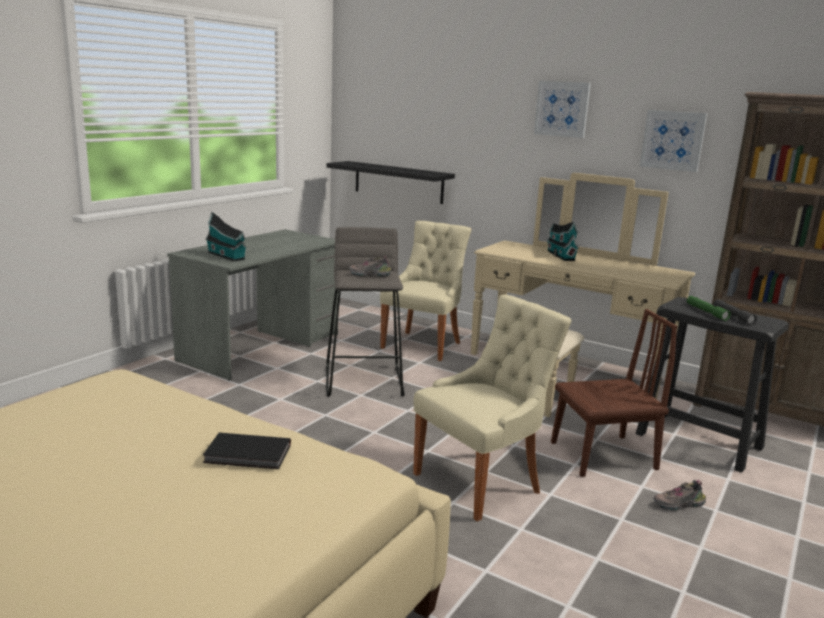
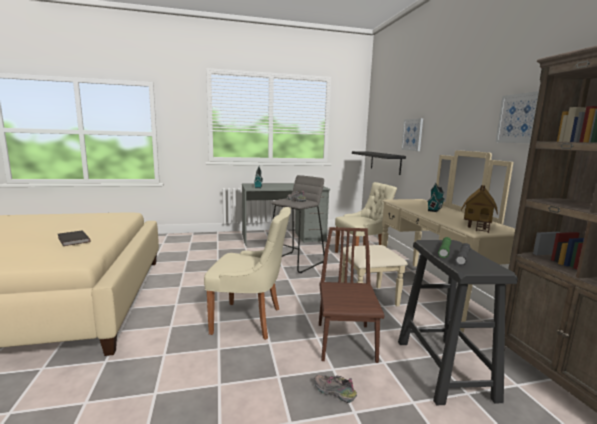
camera: 45 degrees right, 5 degrees down
picture [534,81,591,138] -> picture moved to [401,118,423,151]
brown chair [551,309,677,477] -> brown chair turned 120 degrees counterclockwise [319,227,385,363]
none -> toy house [461,185,498,233]

